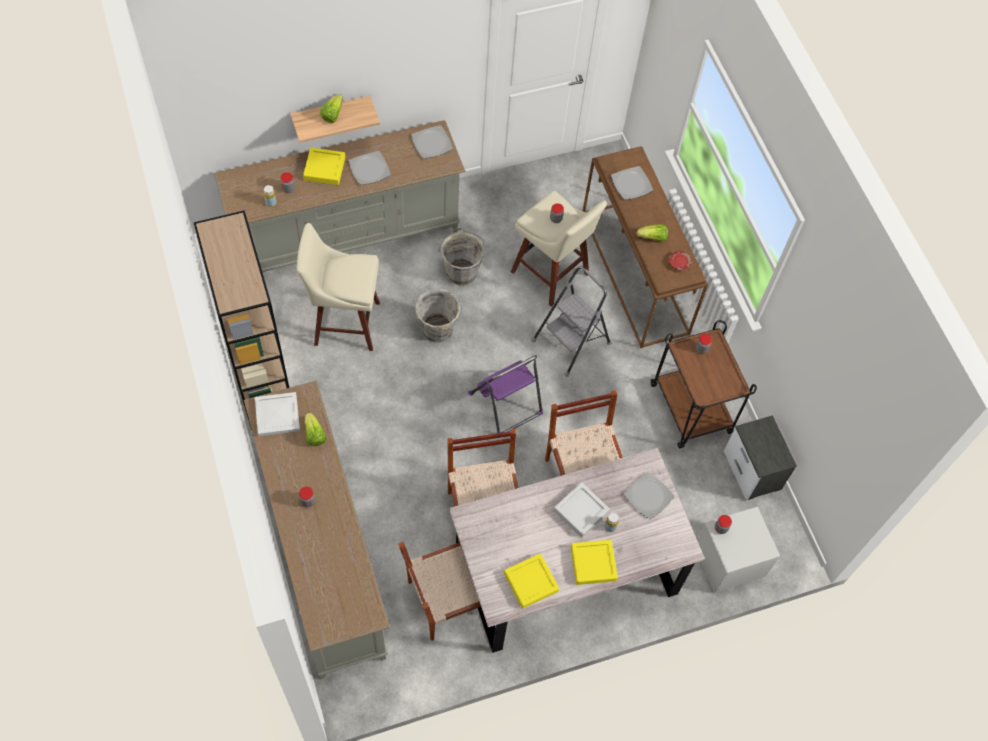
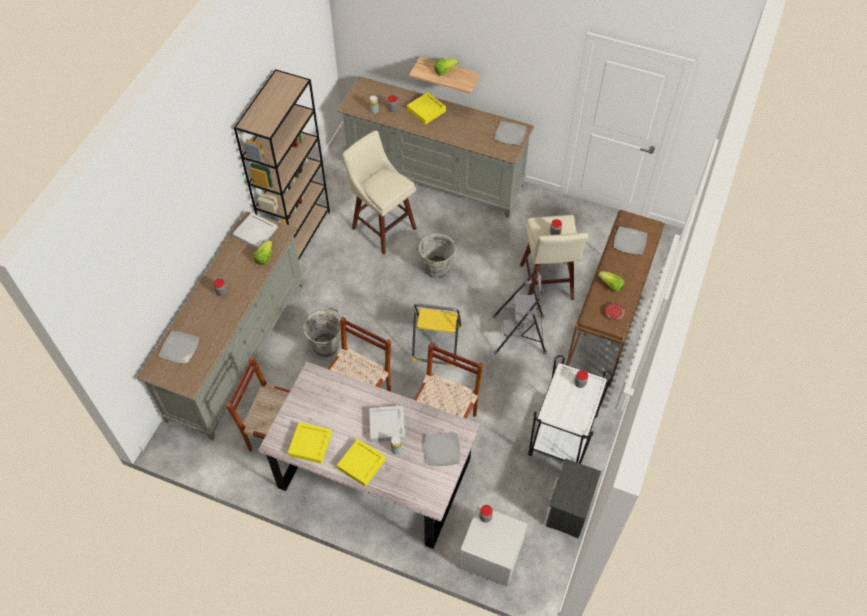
camera: 45 degrees right, 5 degrees down
plate [349,151,391,185] -> plate moved to [158,331,200,364]
grey bucket [439,228,485,285] -> grey bucket moved to [303,307,341,357]
purple step ladder [468,355,543,433] -> yellow step ladder [412,304,463,366]
brown cart [650,320,757,448] -> white cart [528,355,612,464]

